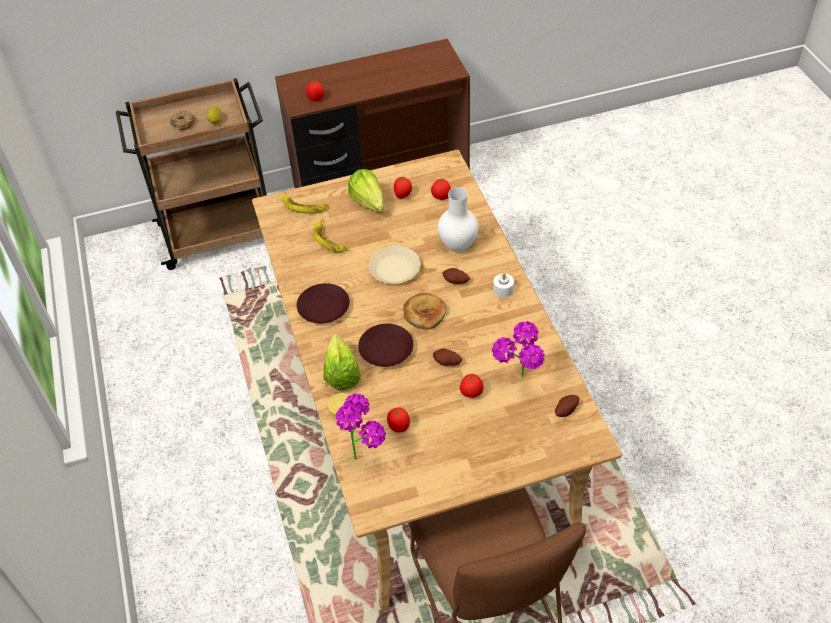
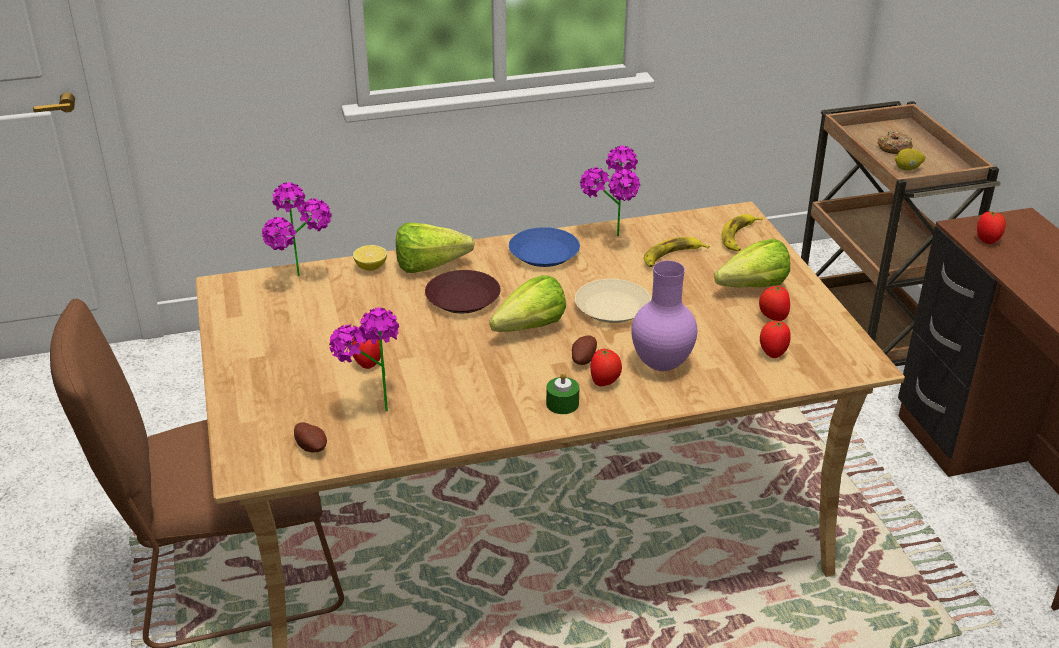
camera: 90 degrees right, 15 degrees down
brown plate [297,283,350,324] -> blue plate [509,227,580,267]
tomato [387,408,410,432] -> tomato moved to [590,348,622,386]
bread [403,293,446,329] -> lettuce [490,275,566,332]
potato [433,349,462,366] -> none
white vase [438,187,479,251] -> purple vase [632,261,697,371]
white candle [493,273,514,298] -> green candle [546,372,580,414]
none -> potted plant [580,145,640,236]

